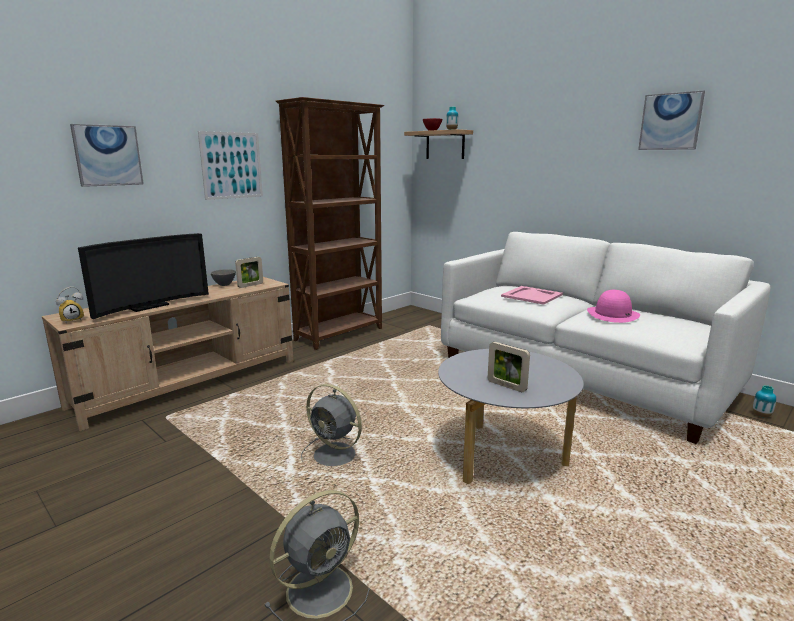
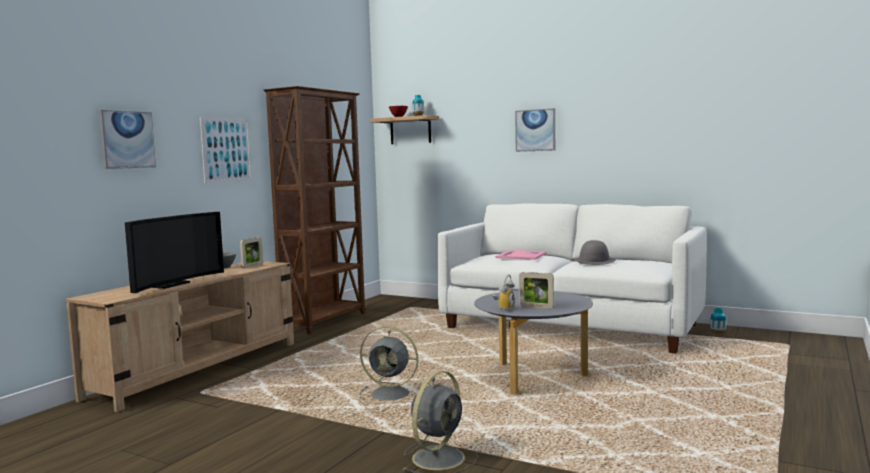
camera: 15 degrees left, 10 degrees down
alarm clock [56,286,84,324] -> alarm clock moved to [493,274,515,310]
pink hat [587,290,640,323] -> grey hat [573,240,616,265]
picture [638,90,705,150] -> picture moved to [515,108,555,152]

